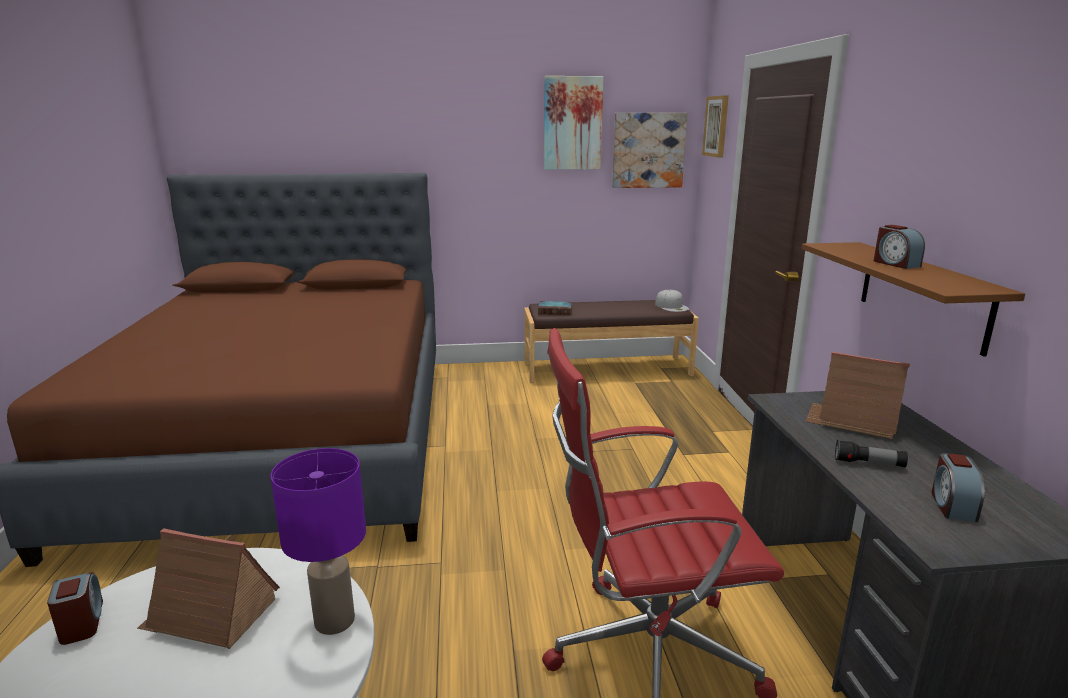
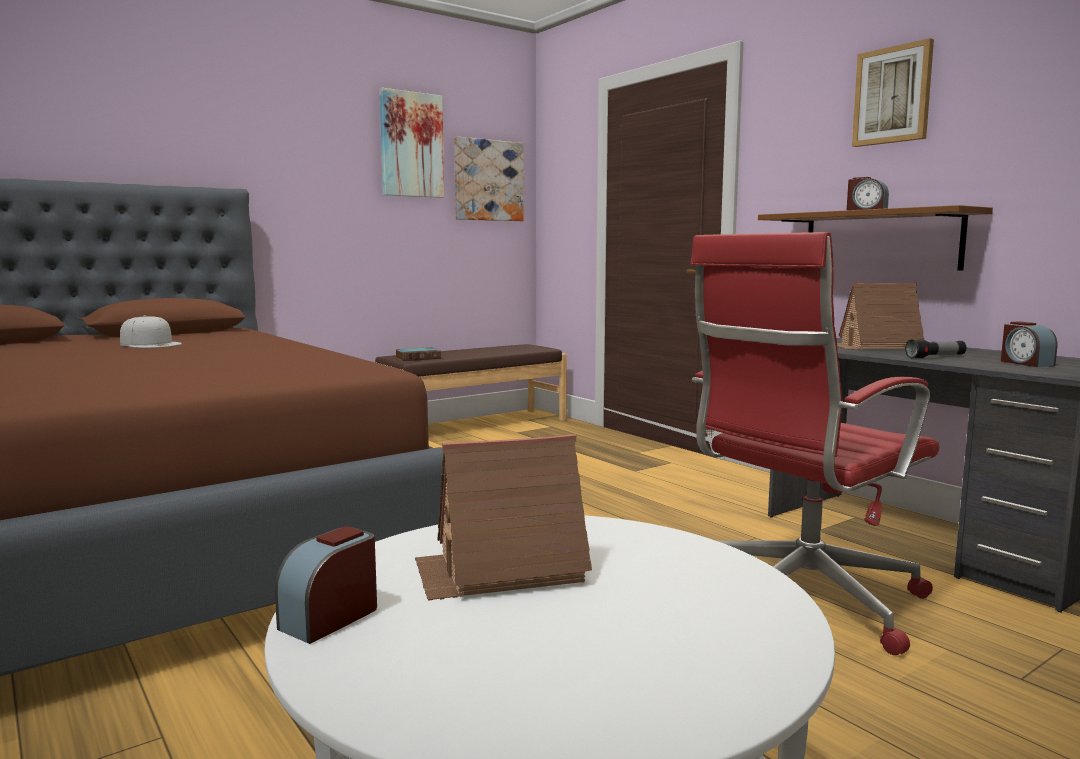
camera: 30 degrees left, 10 degrees down
alarm clock [47,572,103,645] -> alarm clock turned 90 degrees counterclockwise [275,526,377,644]
purple table lamp [271,448,366,635] -> none
white cap [655,290,689,312] -> white cap moved to [120,316,182,348]
picture [702,95,729,157] -> picture moved to [852,38,934,147]

